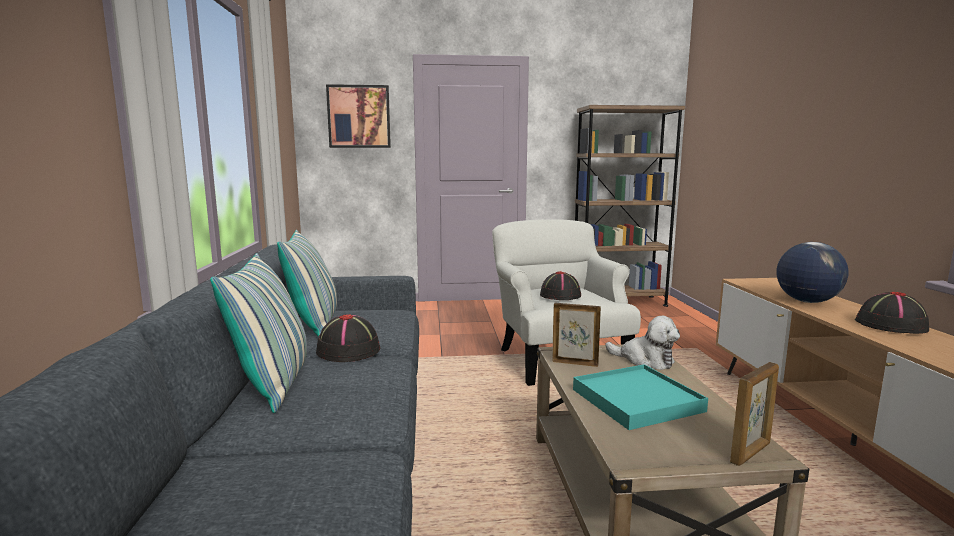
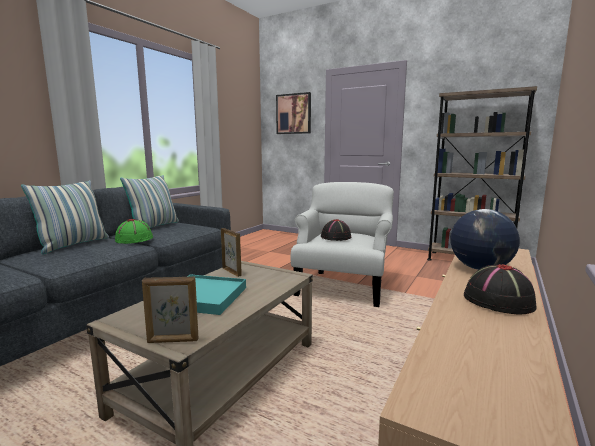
camera: 35 degrees right, 0 degrees up
black hat [316,314,381,362] -> green hat [115,219,153,244]
plush toy [605,316,680,370] -> none

